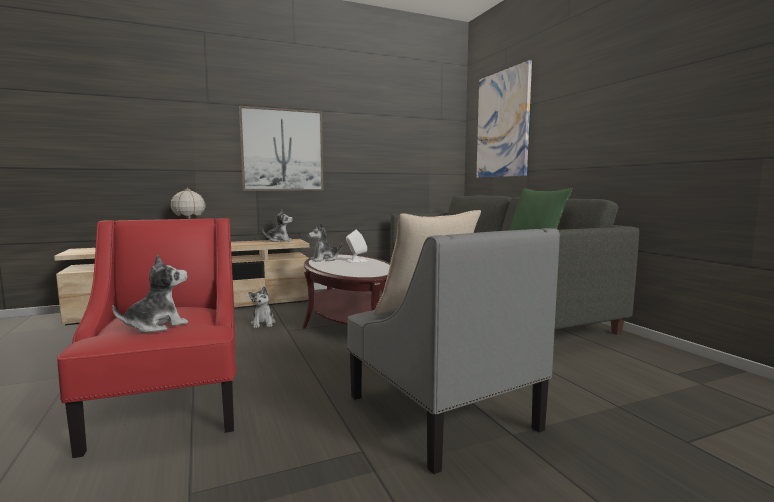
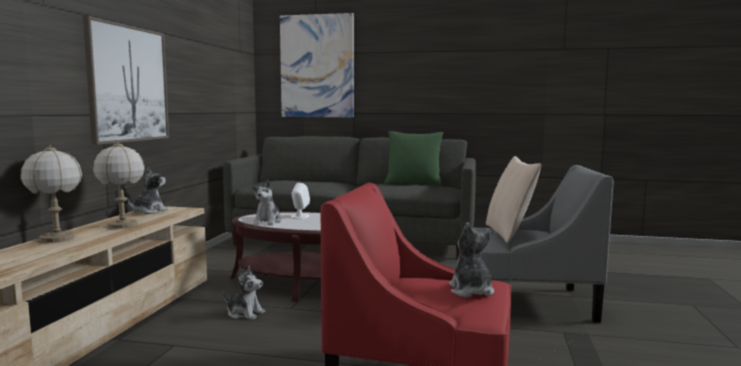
camera: 55 degrees left, 0 degrees up
none -> table lamp [92,141,145,229]

